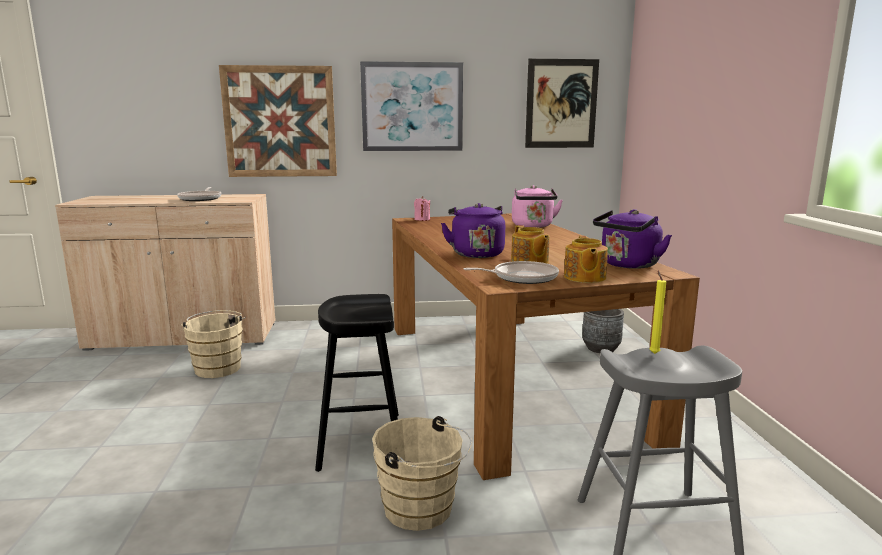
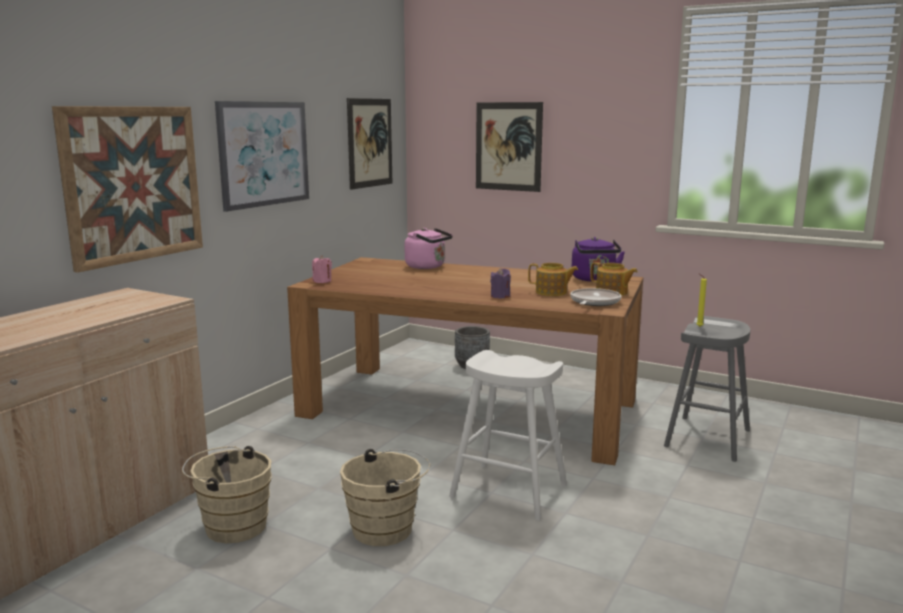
camera: 55 degrees left, 0 degrees up
frying pan [177,187,221,201] -> none
black stool [315,294,399,472] -> white stool [449,350,567,521]
beige bucket [372,416,472,531] -> beige bucket moved to [340,449,430,546]
purple kettle [441,203,505,258] -> purple candle [490,268,511,298]
none -> picture [476,102,543,192]

